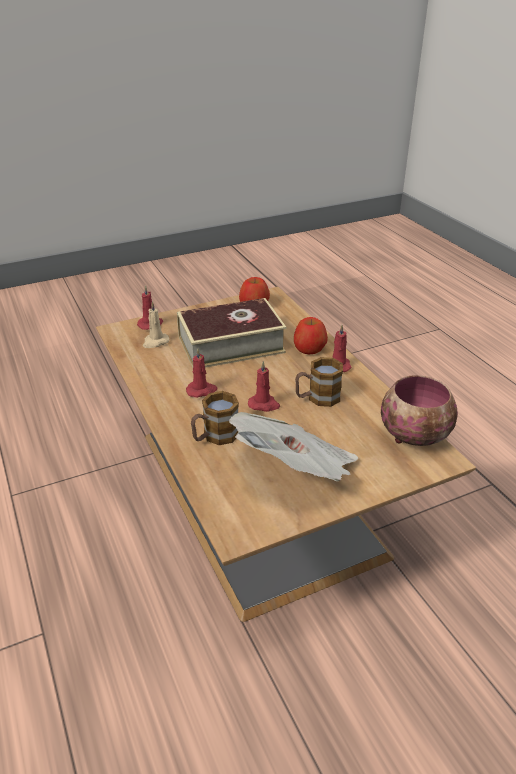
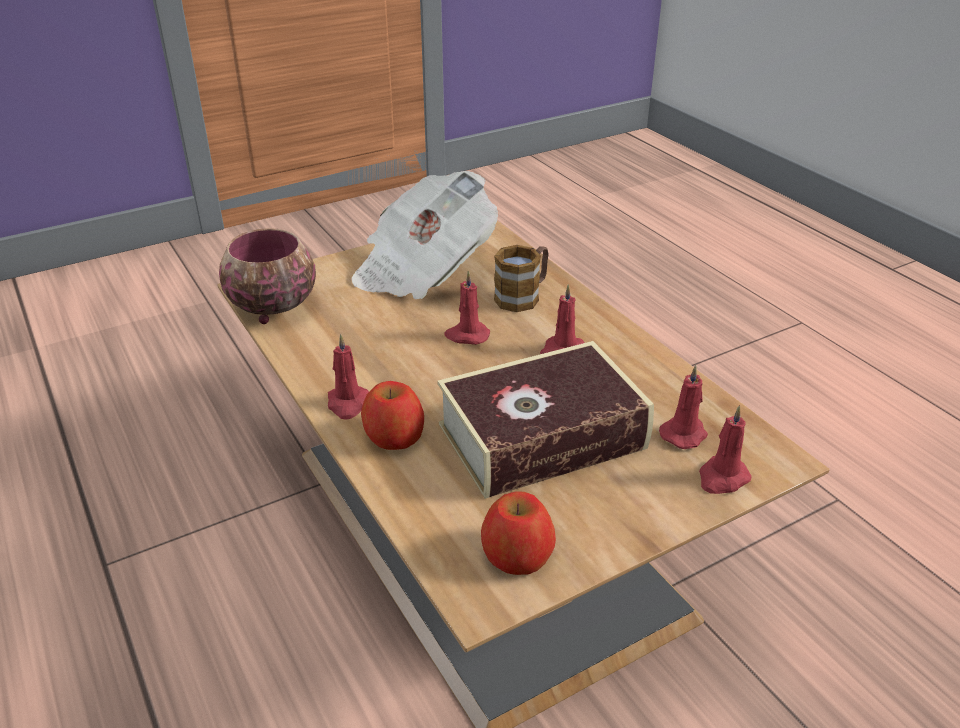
camera: 175 degrees right, 0 degrees up
beige candle [143,301,169,348] -> red candle [659,365,708,449]
mug [295,357,343,407] -> none

